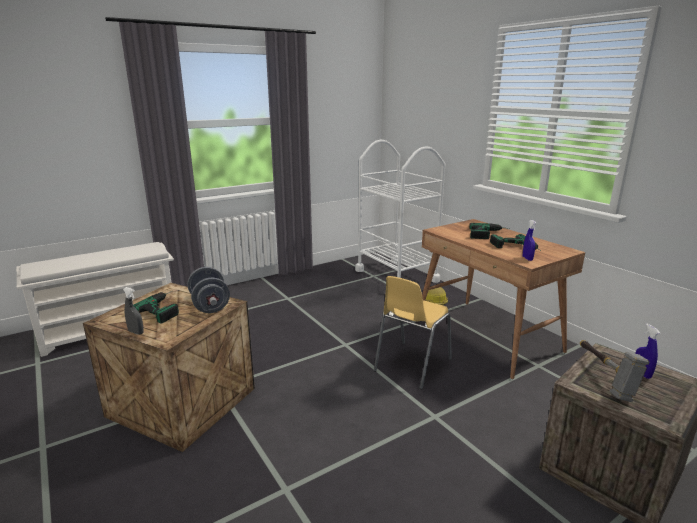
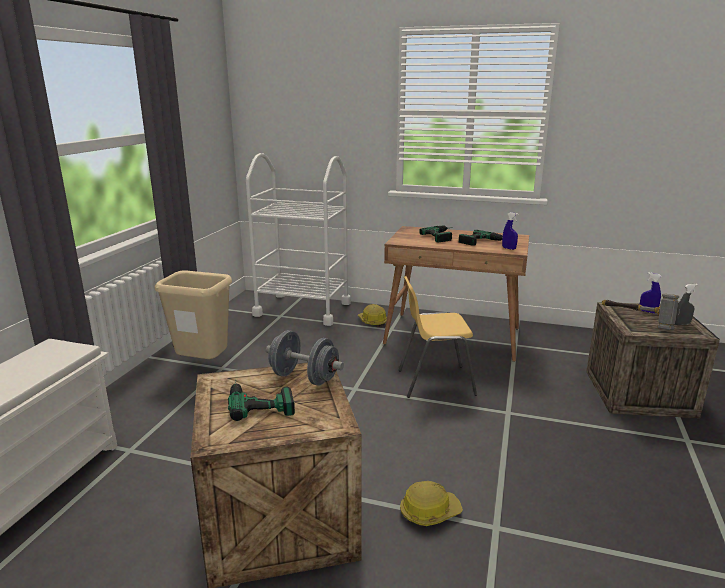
camera: 40 degrees left, 0 degrees up
grey spray bottle [123,287,144,335] -> grey spray bottle moved to [675,284,698,325]
yellow chair [374,276,452,389] -> yellow chair turned 90 degrees clockwise [399,276,477,398]
none -> beige trash can [155,270,232,359]
none -> hard hat [400,481,463,526]

